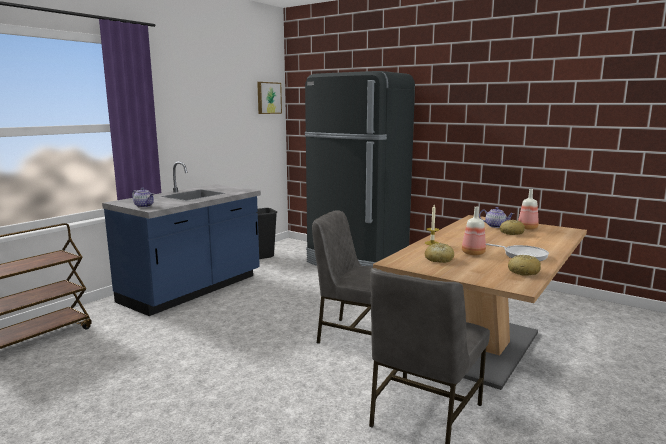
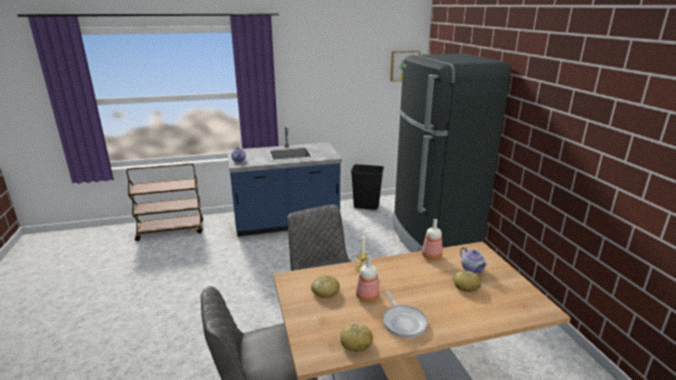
camera: 40 degrees right, 10 degrees up
bottle [518,189,539,230] -> bottle moved to [422,219,443,260]

